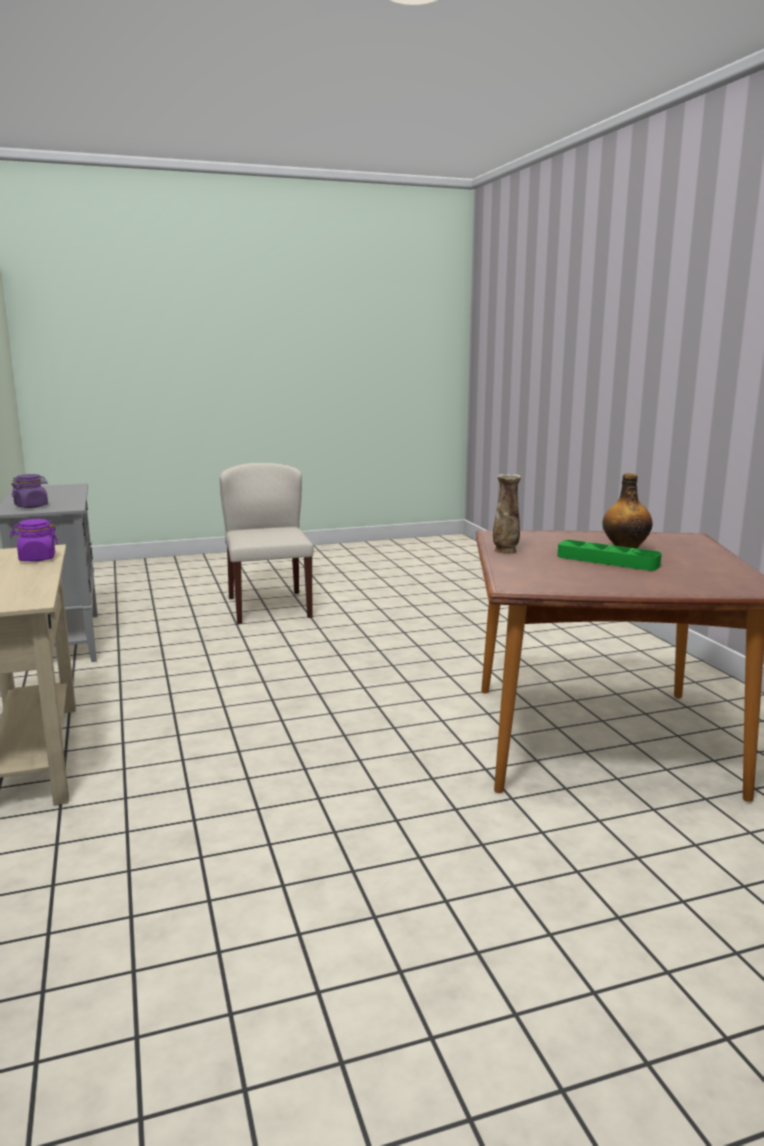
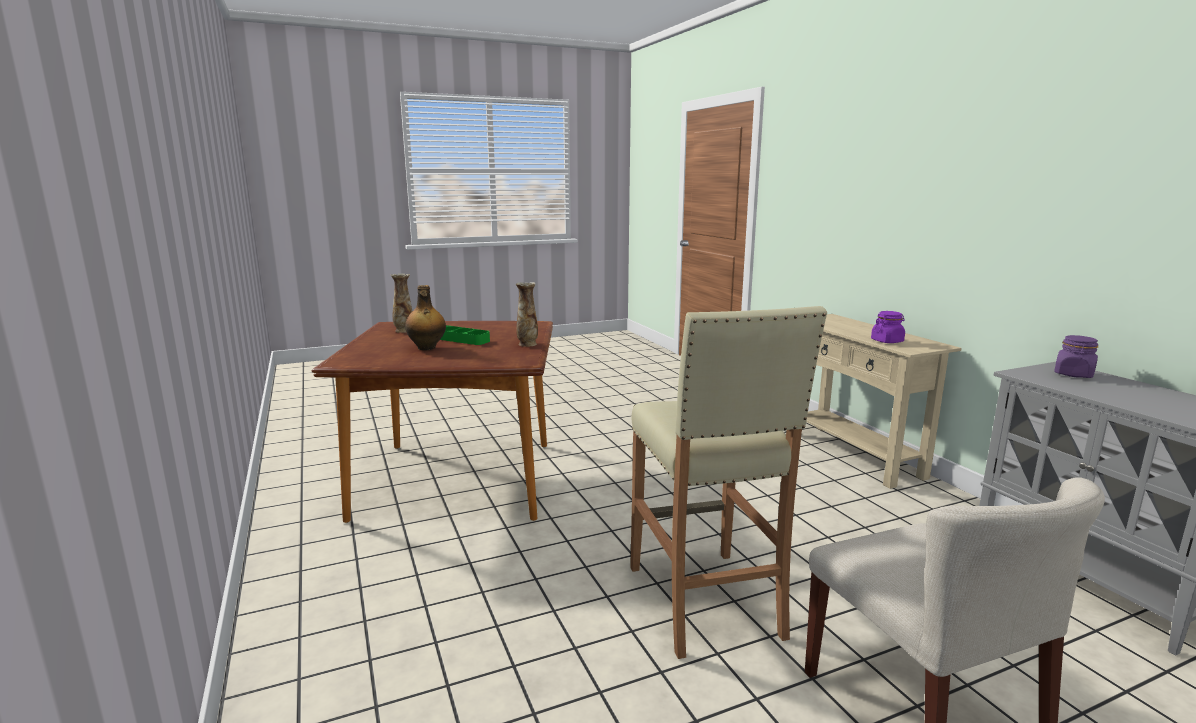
camera: 175 degrees right, 0 degrees up
none -> vase [391,273,413,333]
none -> beige stool [630,306,827,659]

